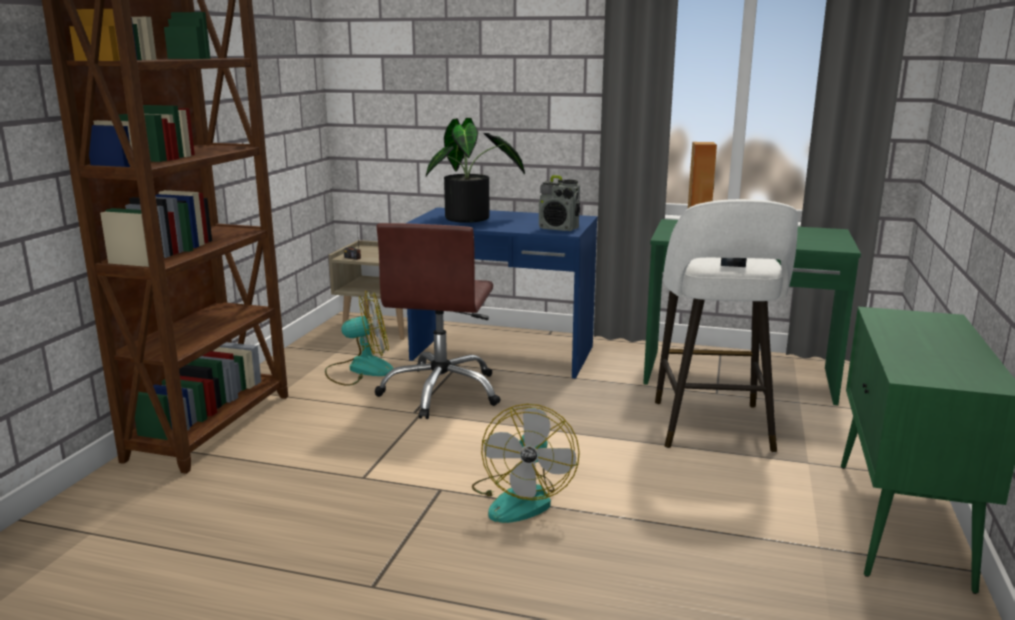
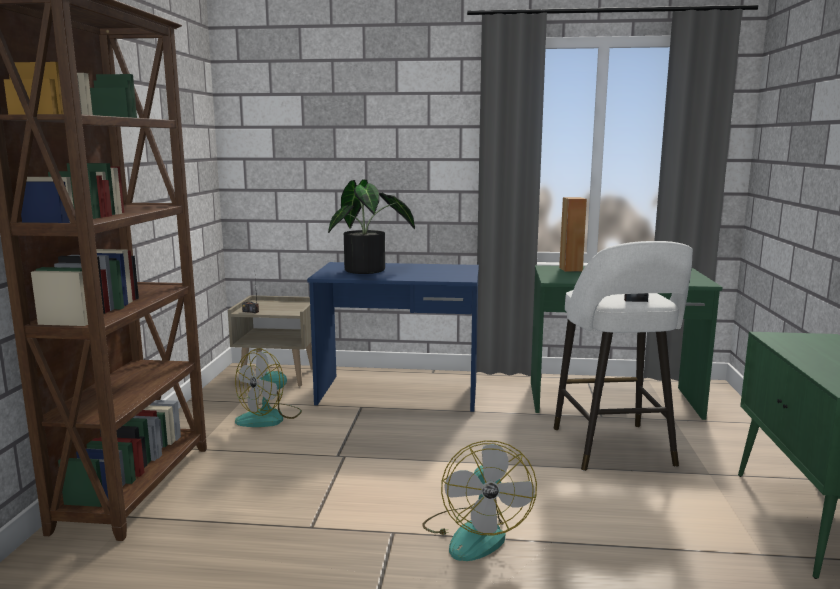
camera: 10 degrees left, 5 degrees down
fan [325,291,394,386] -> fan turned 150 degrees clockwise [235,349,302,427]
brown office chair [375,223,501,419] -> none
radio [539,175,580,231] -> none

